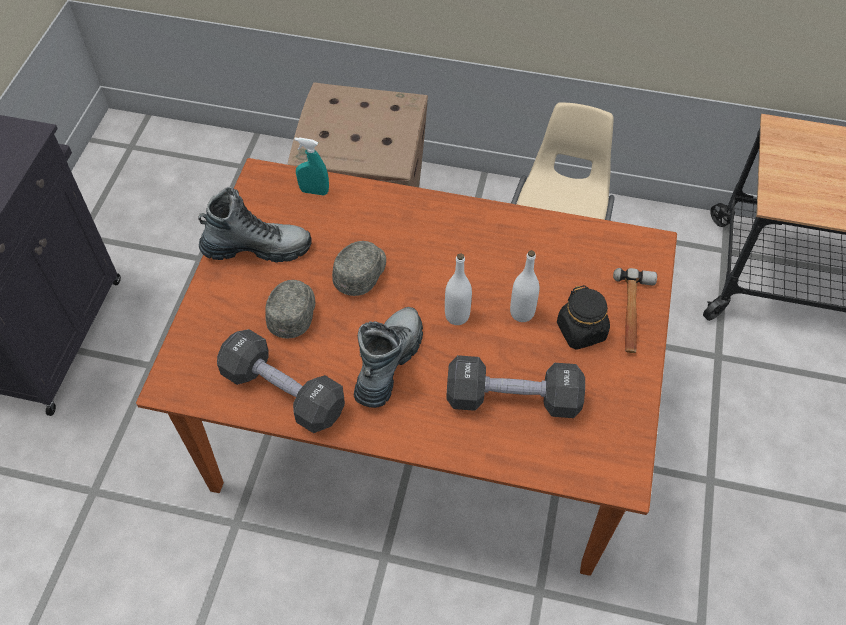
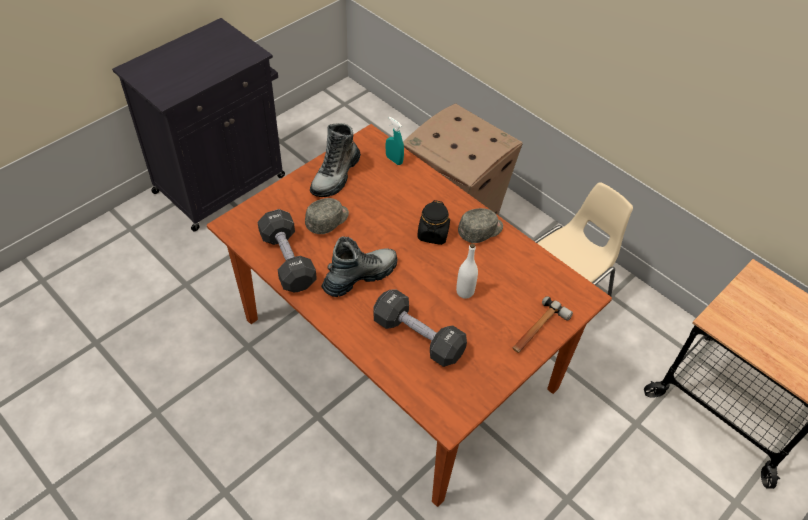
camera: 30 degrees right, 5 degrees down
boot [198,187,312,263] -> boot turned 90 degrees clockwise [310,123,361,197]
grey cap [332,241,386,296] -> grey cap moved to [458,208,503,243]
white bottle [445,253,472,325] -> none
black jar [557,285,610,350] -> black jar moved to [417,200,450,245]

